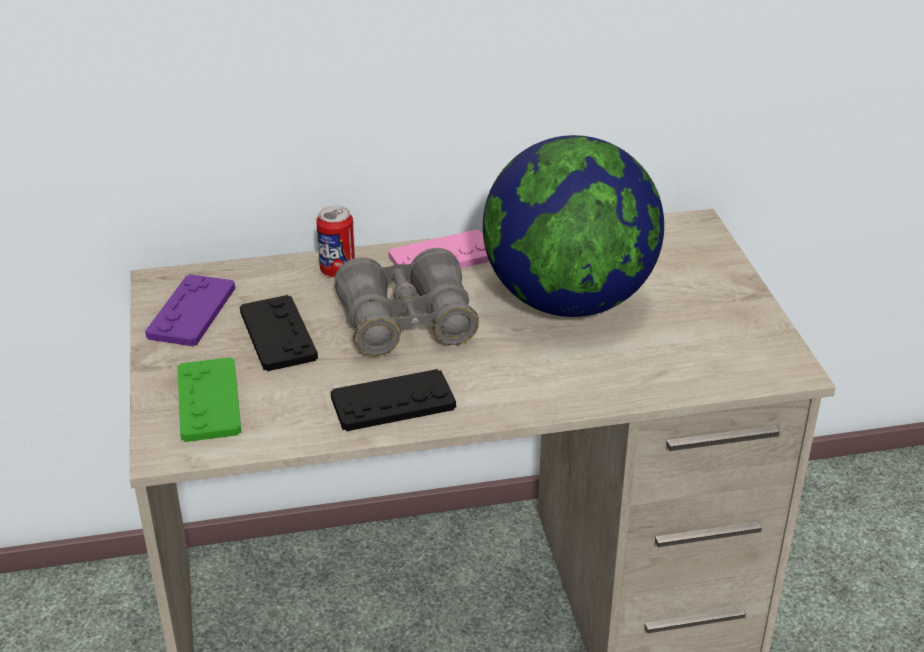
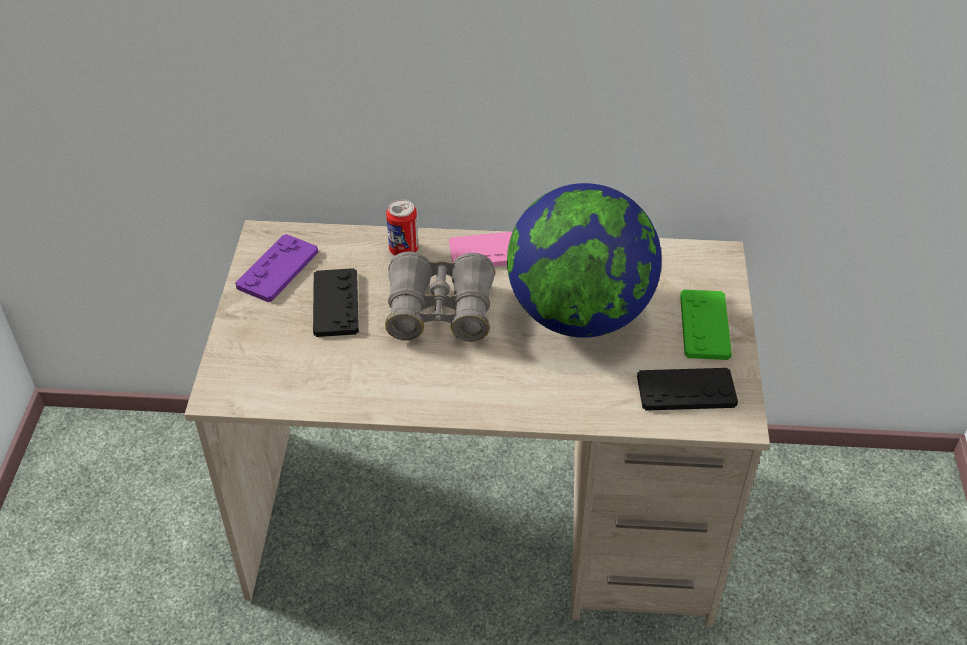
camera: 15 degrees right, 10 degrees up
green game controller [177,357,242,442] -> green game controller moved to [680,290,732,360]
black game controller [330,369,456,431] -> black game controller moved to [637,368,738,411]

